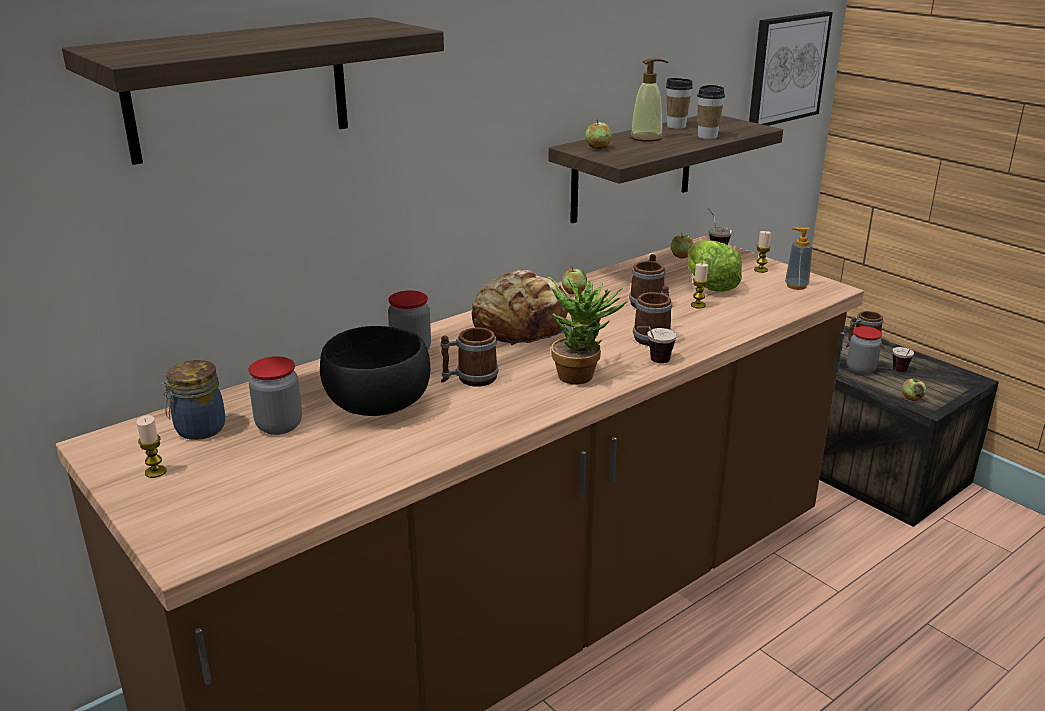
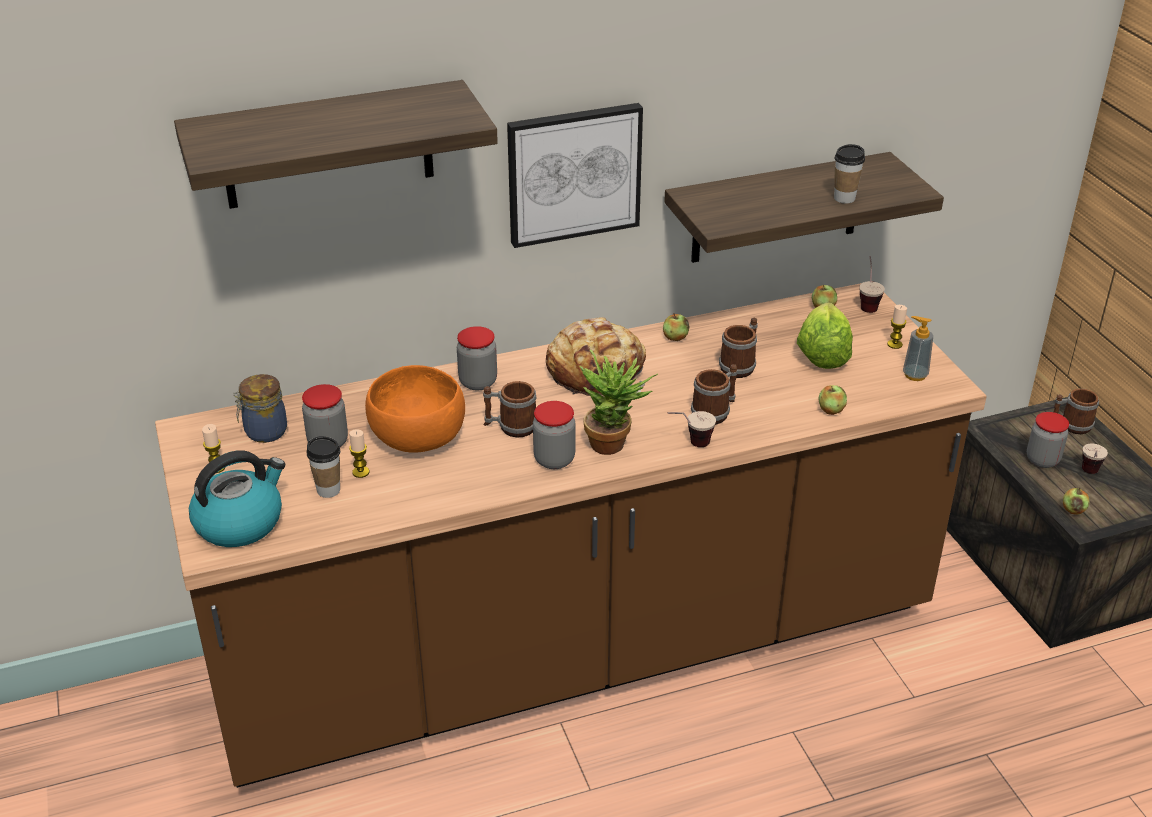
camera: 20 degrees right, 10 degrees up
black bowl [320,326,430,416] -> orange bowl [365,365,465,453]
apple [586,119,612,149] -> apple moved to [818,385,847,415]
soap dispenser [630,58,668,142] -> none
cup [666,78,693,129] -> cup moved to [306,436,340,498]
candle [691,263,708,308] -> candle moved to [349,429,369,478]
picture [749,11,833,126] -> picture moved to [507,103,643,248]
none -> kettle [189,450,285,547]
none -> jar [533,401,575,469]

